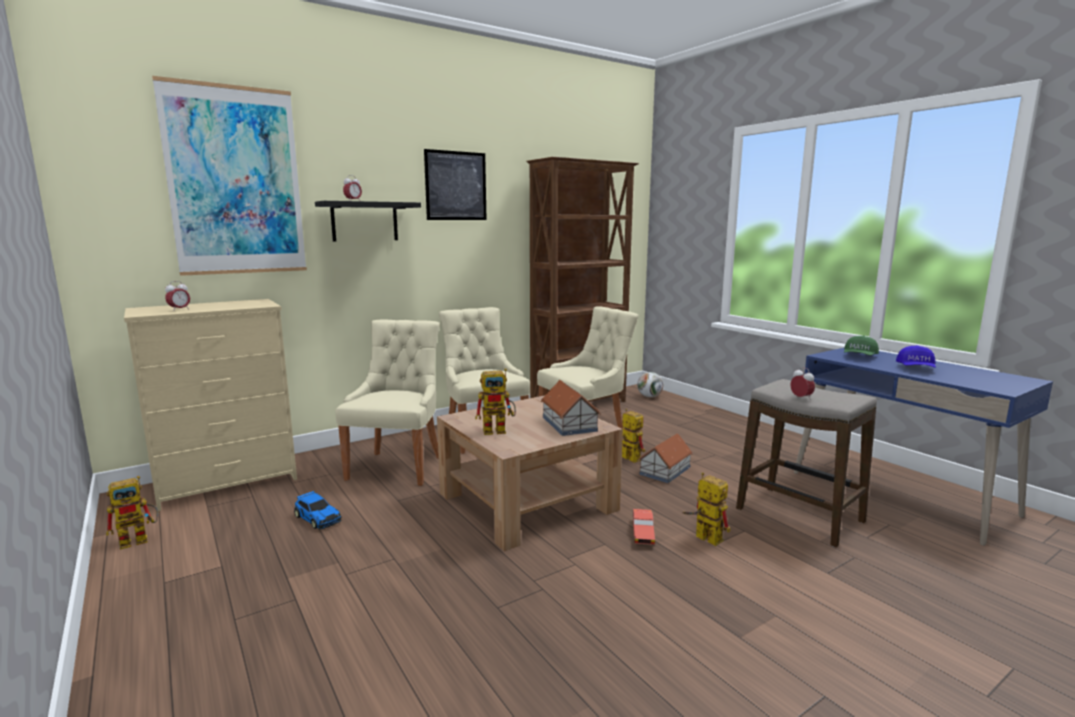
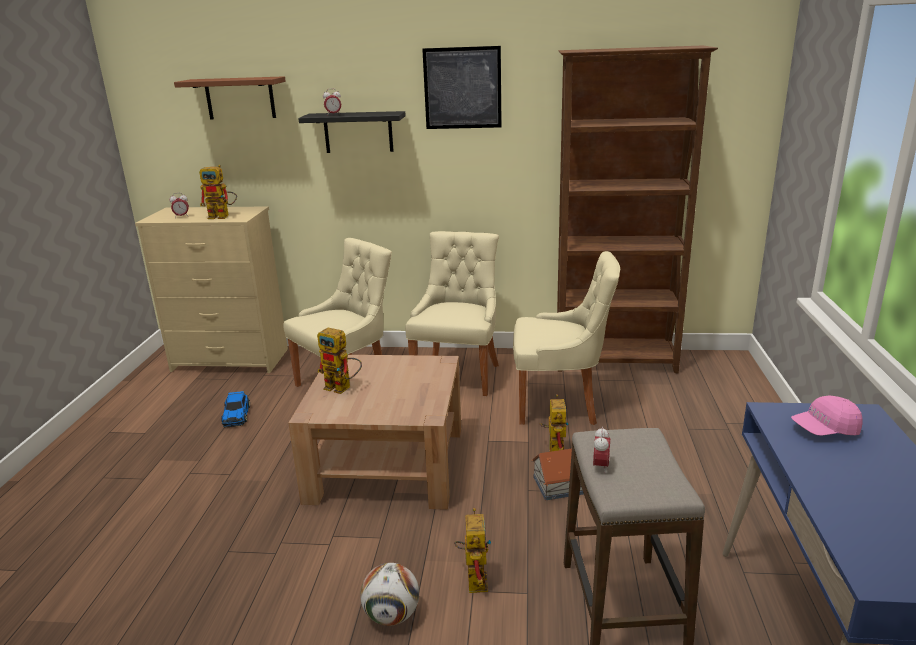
camera: 40 degrees right, 10 degrees up
toy robot [106,476,158,550] -> toy robot moved to [199,165,237,219]
picture [152,76,307,276] -> brown shelf [174,76,286,119]
toy house [541,380,601,436] -> none
red toy car [633,509,655,545] -> none
football [637,372,663,398] -> football moved to [360,563,419,626]
green cap [844,336,879,355] -> pink cap [791,395,863,436]
blue cap [896,345,936,368] -> none

